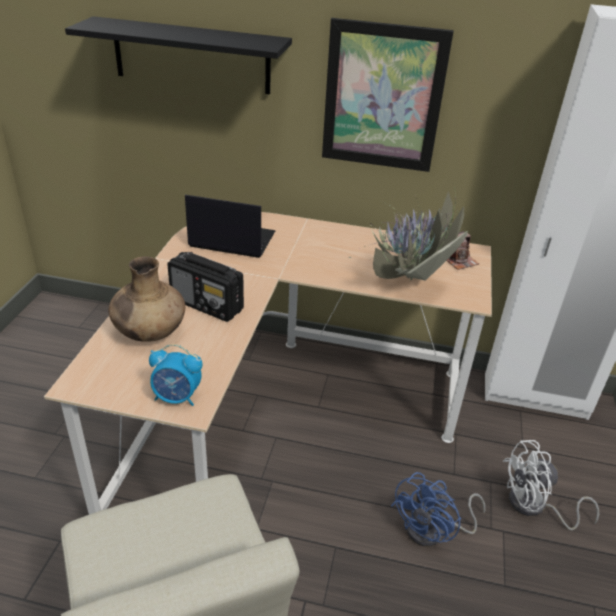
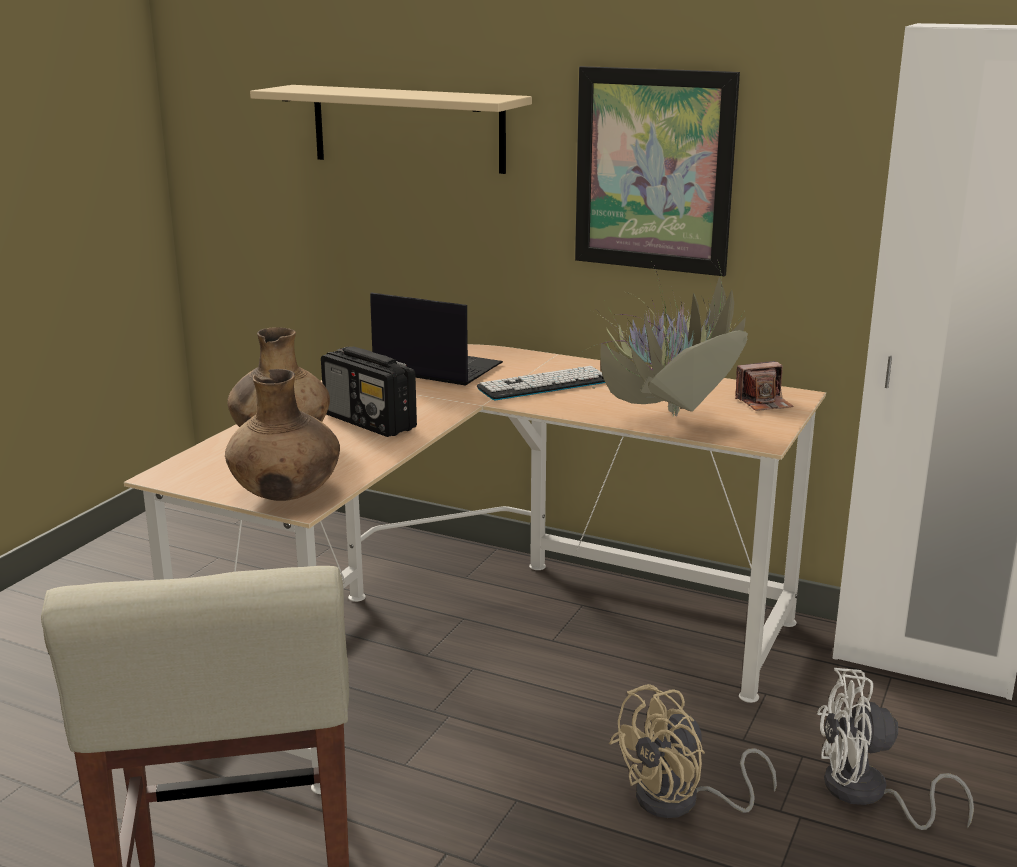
camera: 15 degrees right, 15 degrees down
black shelf [65,16,292,94] -> beige shelf [250,85,532,174]
alarm clock [149,344,202,406] -> brown vase [225,369,340,501]
blue fan [391,472,485,546] -> beige fan [609,684,777,818]
none -> keyboard [477,366,605,400]

